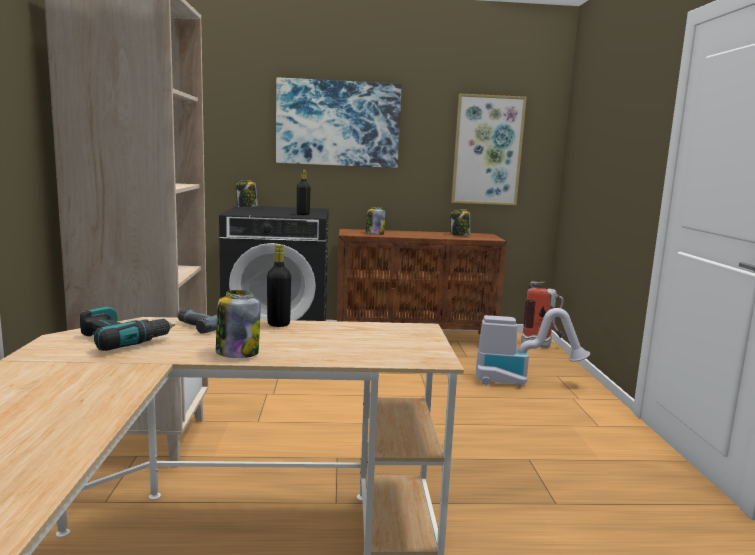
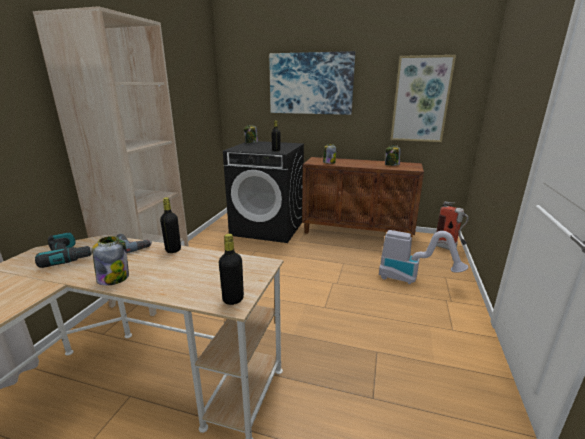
camera: 20 degrees right, 10 degrees up
none -> black bottle [219,234,244,305]

